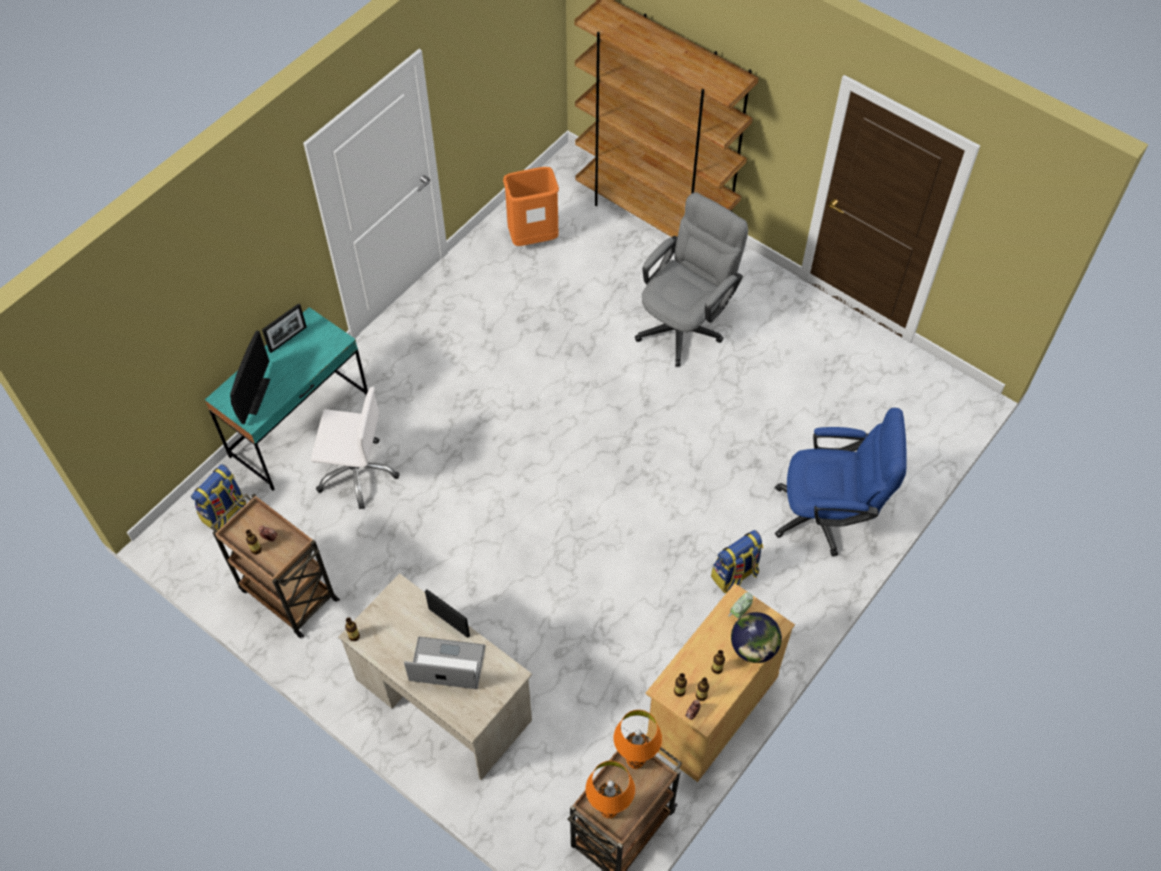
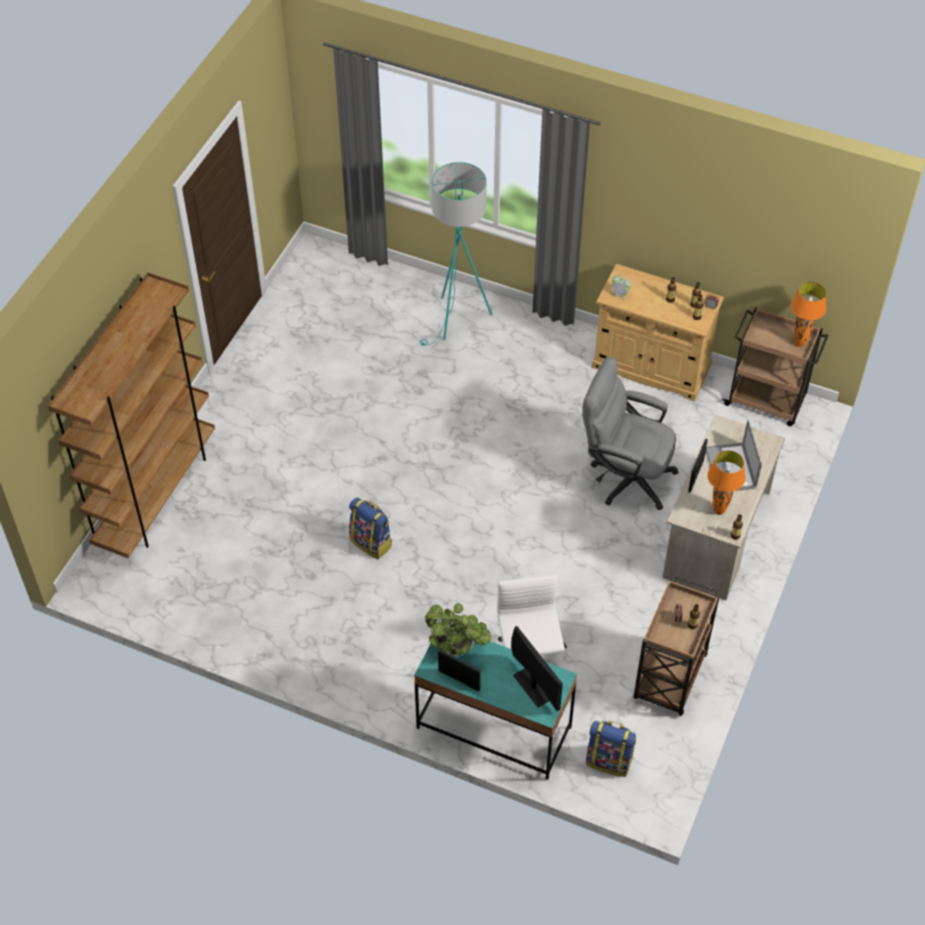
camera: 105 degrees left, 5 degrees down
monitor [230,331,270,424] -> monitor turned 60 degrees clockwise [511,626,563,711]
orange trash can [503,167,559,246] -> none
orange table lamp [614,710,662,769] -> orange table lamp moved to [707,450,746,515]
grey office chair [635,192,748,366] -> grey office chair moved to [582,357,679,510]
backpack [711,530,763,593] -> backpack moved to [349,497,392,559]
globe [731,612,782,663] -> none
blue office chair [775,408,907,556] -> turquoise floor lamp [420,162,492,346]
none -> potted plant [425,603,491,656]

